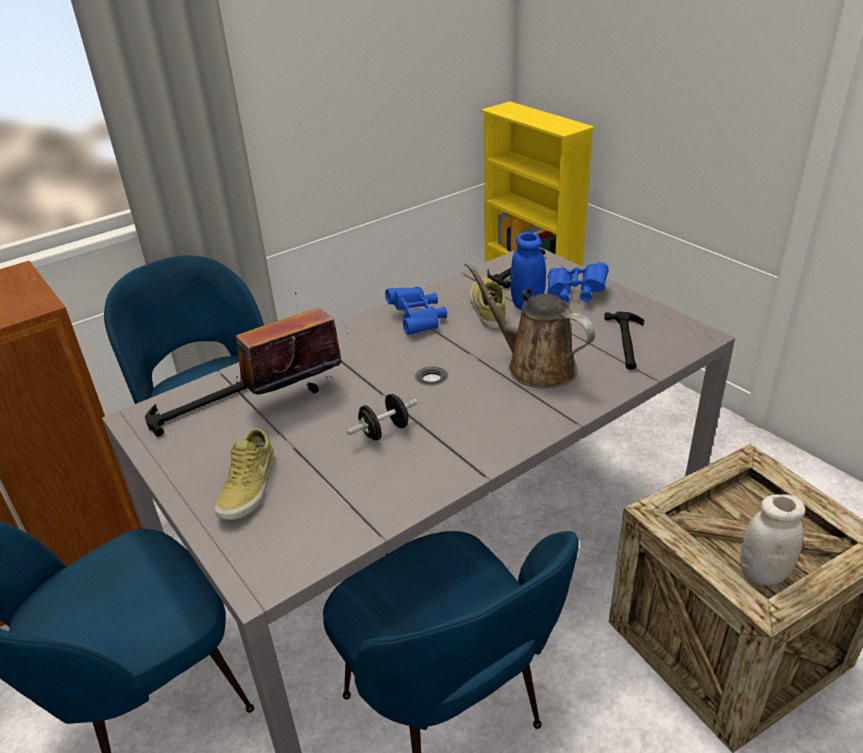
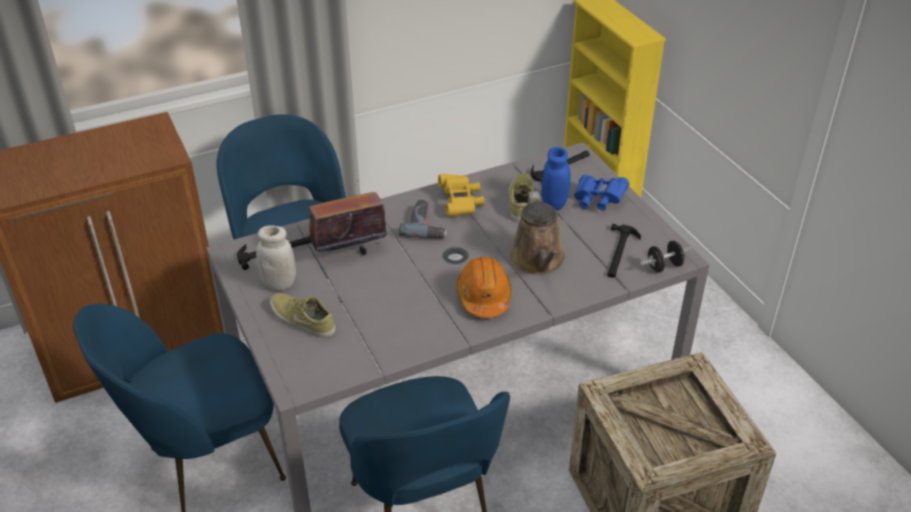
camera: 10 degrees right, 5 degrees up
beige shoe [215,428,274,520] -> beige shoe turned 105 degrees clockwise [270,293,336,338]
black dumbbell [347,394,418,441] -> black dumbbell moved to [640,241,692,272]
blue binoculars [385,287,447,335] -> yellow binoculars [438,174,484,216]
brown watering can [464,262,595,388] -> brown watering can turned 150 degrees counterclockwise [510,191,564,275]
white jar [740,494,806,585] -> white jar moved to [256,225,296,290]
none -> power drill [399,200,448,239]
none -> orange hard hat [457,256,512,318]

